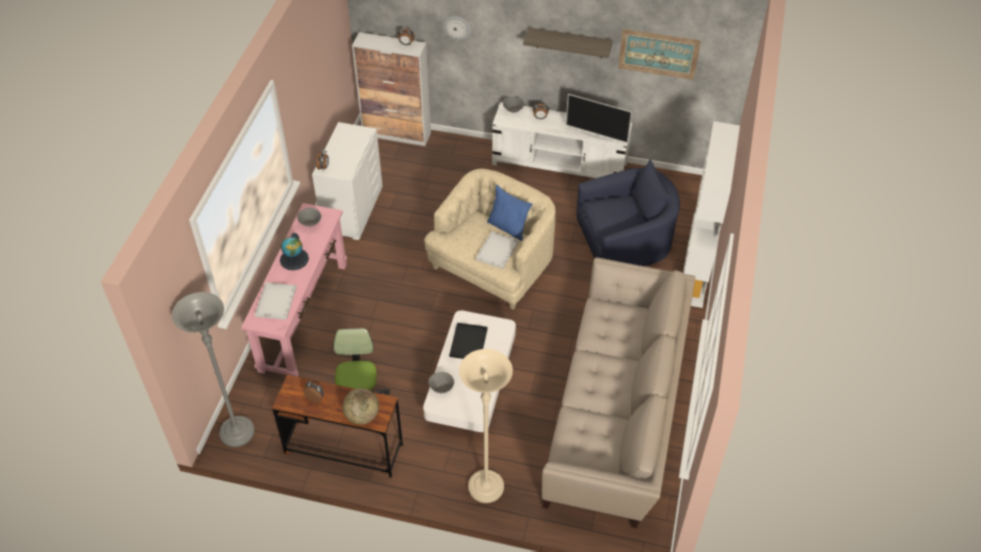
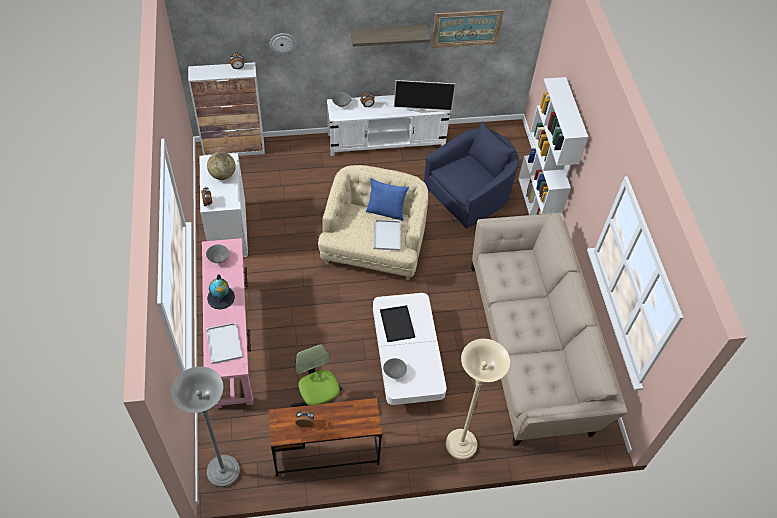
camera: 25 degrees left, 5 degrees up
globe [342,388,379,425] -> globe moved to [207,152,236,180]

